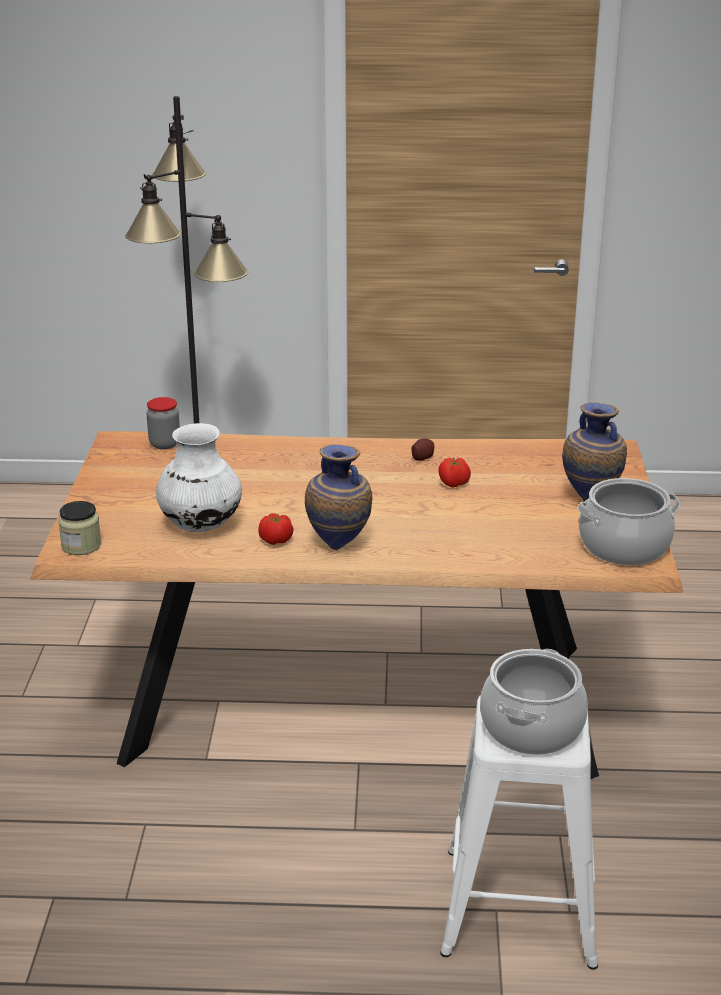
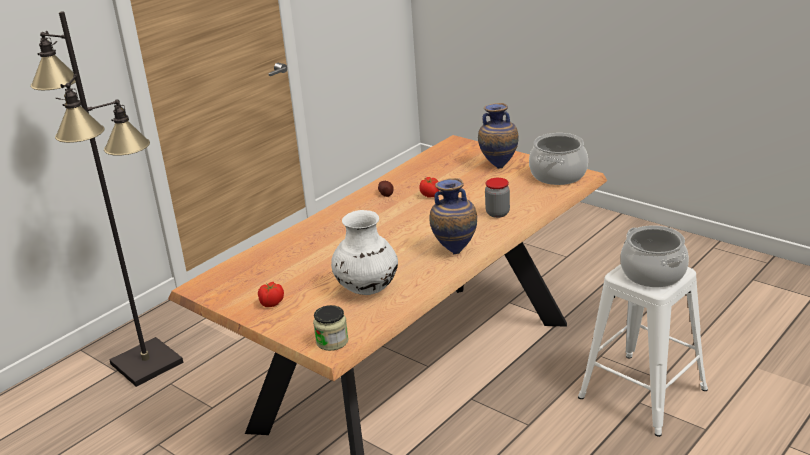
camera: 50 degrees left, 0 degrees up
jar [146,397,180,449] -> jar moved to [485,178,510,218]
tomato [258,513,293,545] -> tomato moved to [258,282,284,307]

